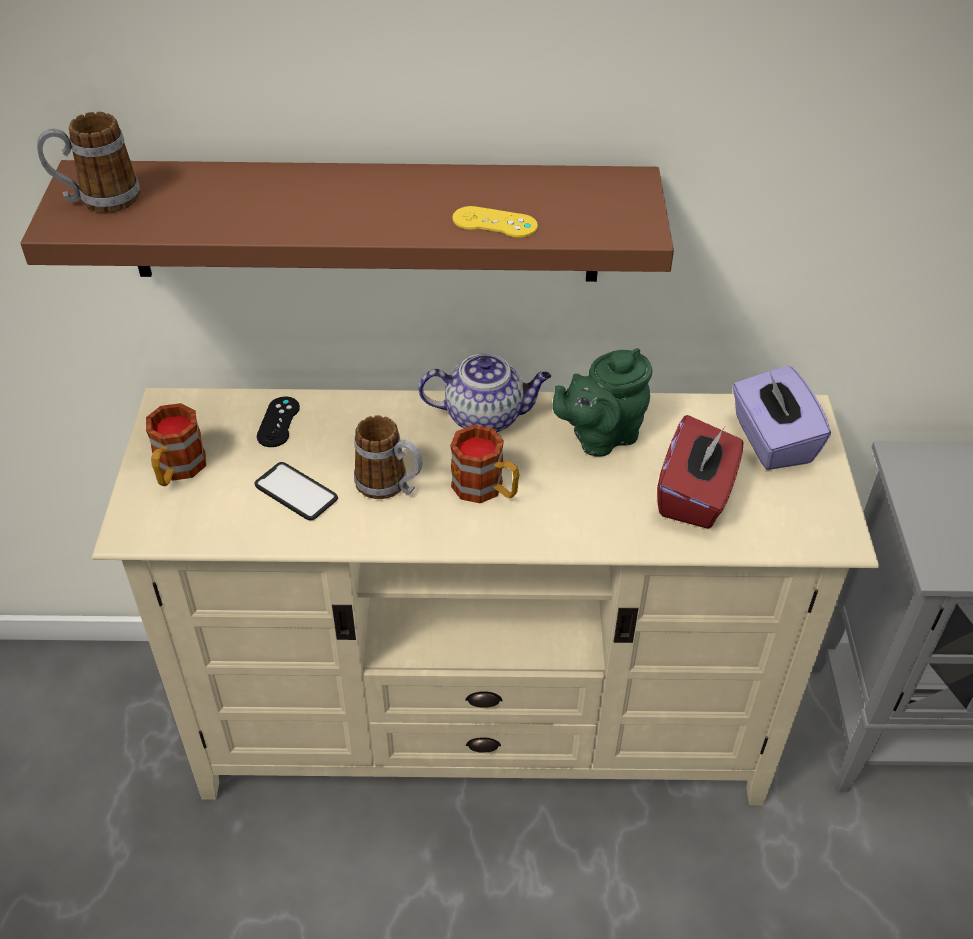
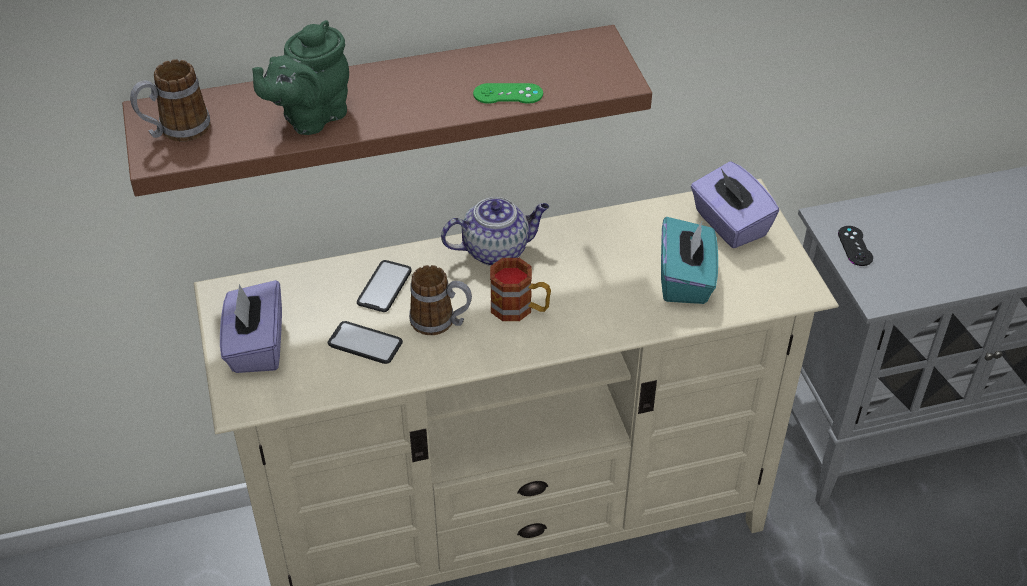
camera: 15 degrees left, 0 degrees up
mug [146,403,206,486] -> purple tissue box [220,280,282,373]
black game controller [257,397,300,447] -> black game controller moved to [838,226,873,266]
yellow game controller [453,206,538,238] -> green game controller [473,83,543,104]
green teapot [552,348,653,457] -> green teapot moved to [252,20,349,135]
red tissue box [657,415,744,529] -> turquoise tissue box [661,217,718,304]
none -> phone [357,260,412,312]

